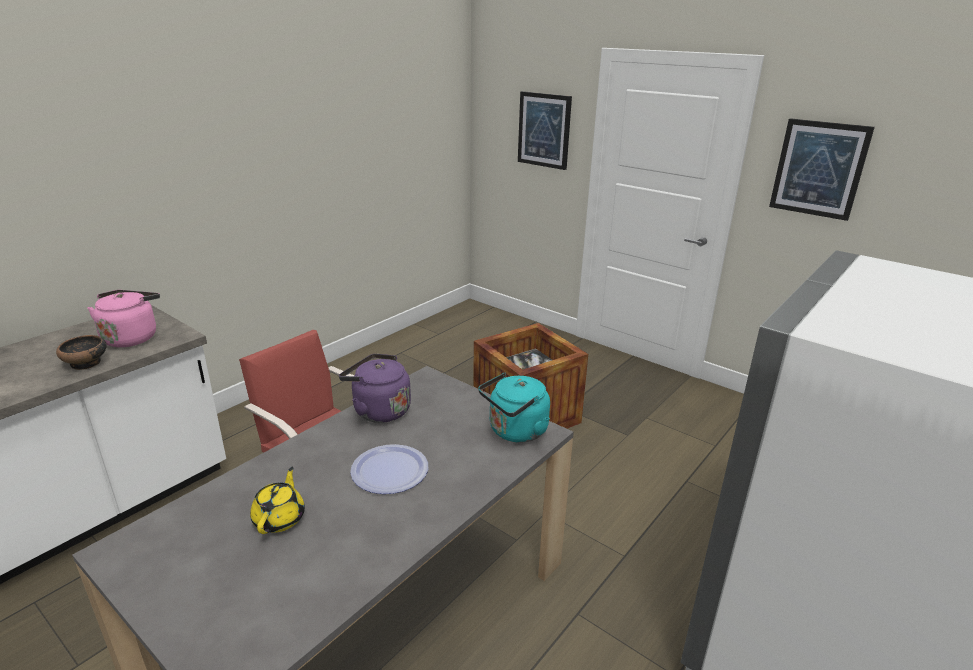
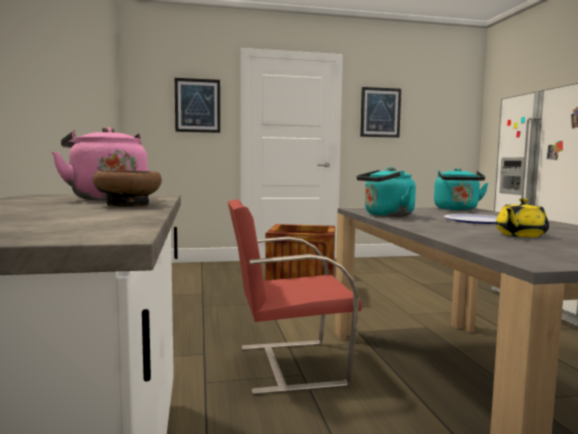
camera: 50 degrees left, 20 degrees down
yellow teapot [250,467,305,534] -> yellow teapot turned 90 degrees counterclockwise [496,198,549,237]
purple kettle [339,354,411,423] -> turquoise kettle [356,167,416,217]

